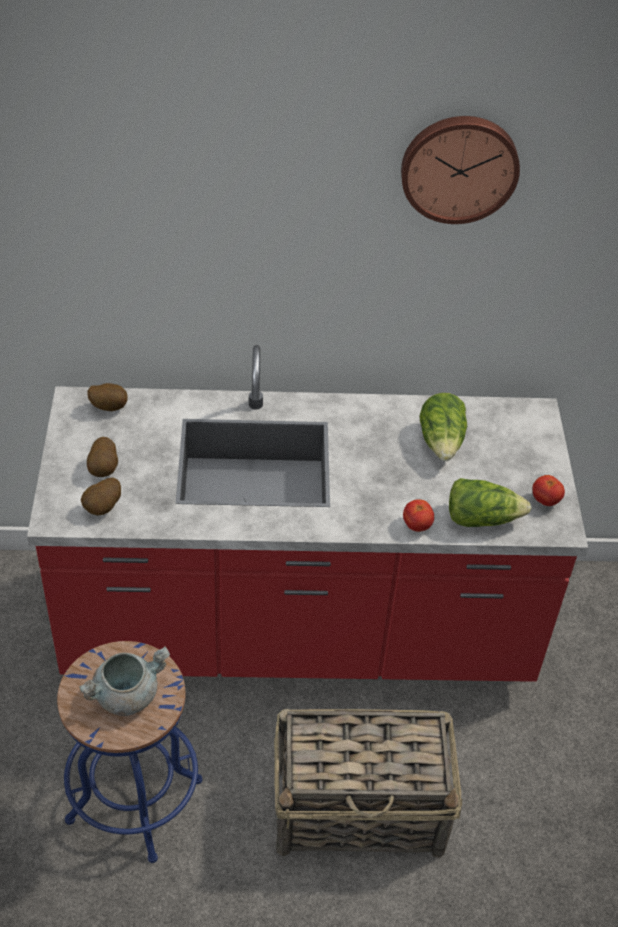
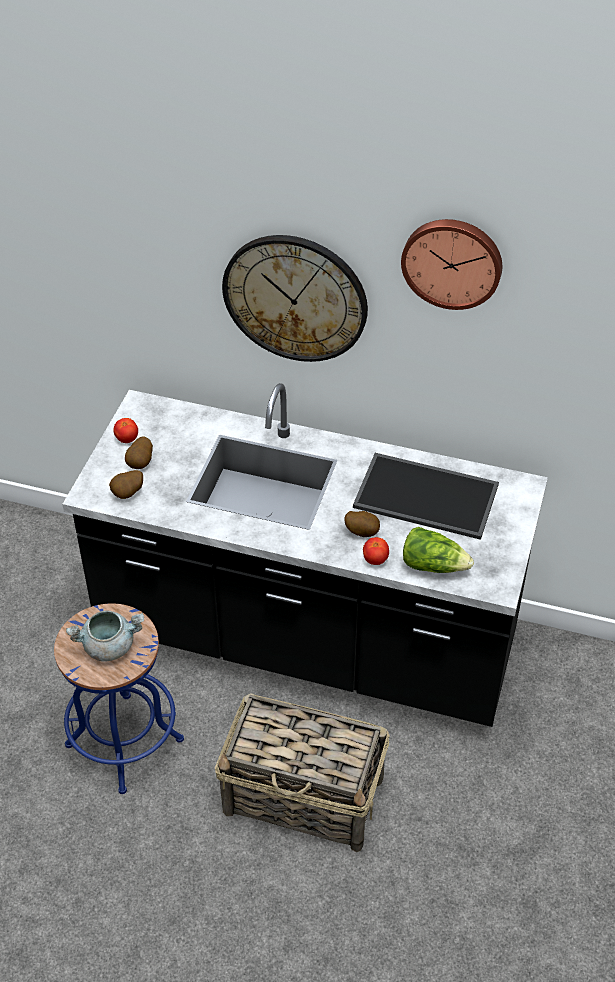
camera: 20 degrees right, 0 degrees up
red counter [27,345,588,682] -> black counter [62,383,548,727]
potato [87,383,128,411] -> potato moved to [345,511,380,537]
lettuce [419,393,467,461] -> tray [353,453,499,540]
tomato [532,475,565,506] -> tomato moved to [113,418,138,443]
none -> wall clock [222,235,368,362]

